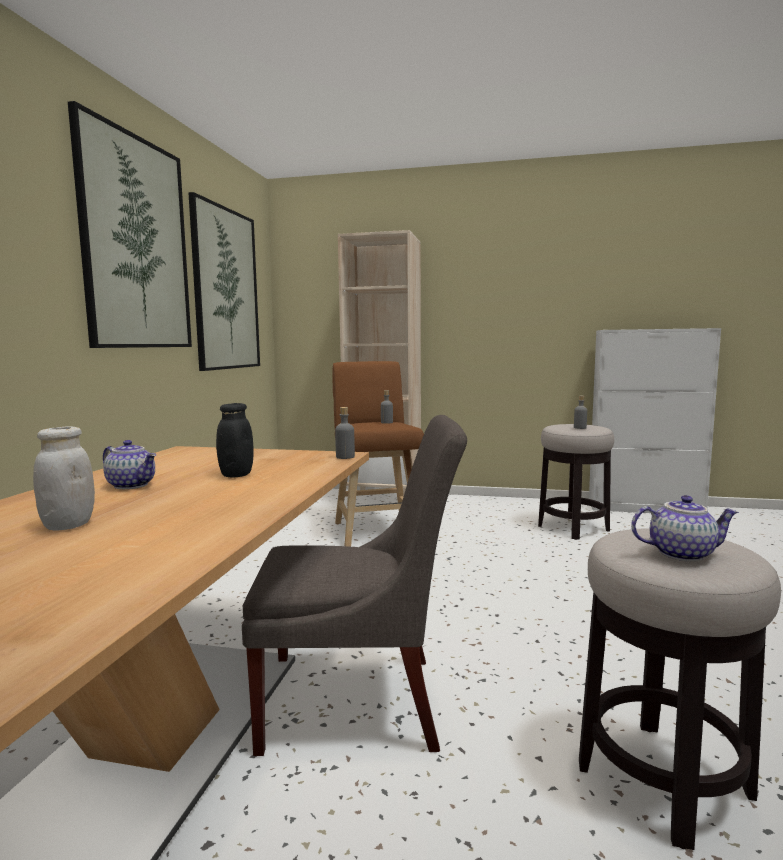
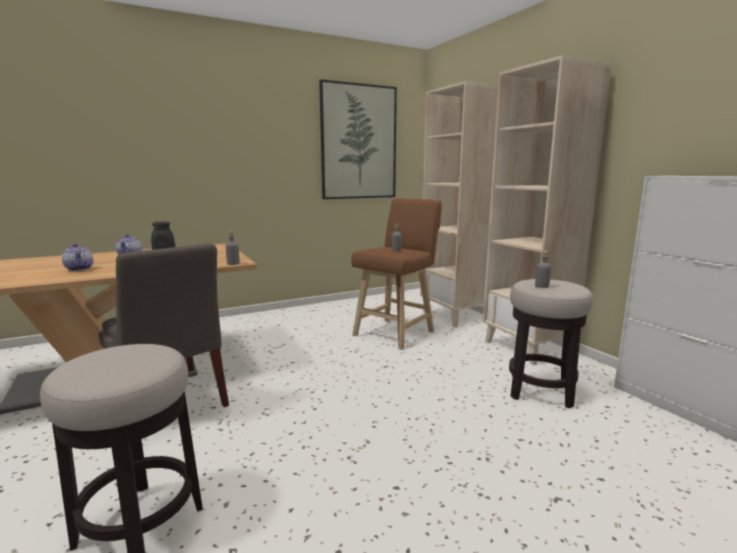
camera: 50 degrees right, 5 degrees up
white jar [33,426,95,531] -> none
picture [68,101,192,348] -> none
teapot [631,495,739,562] -> teapot moved to [62,244,93,271]
none -> beige bookcase [483,55,612,365]

